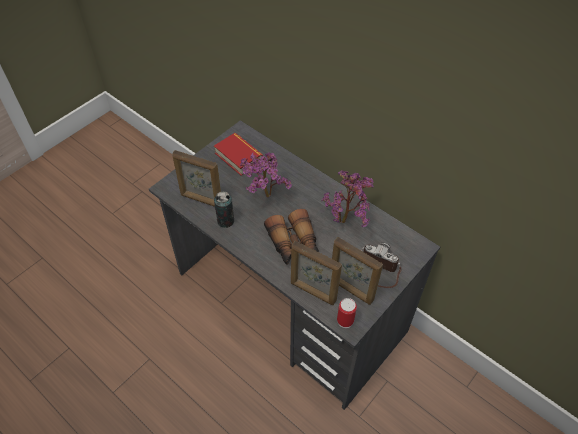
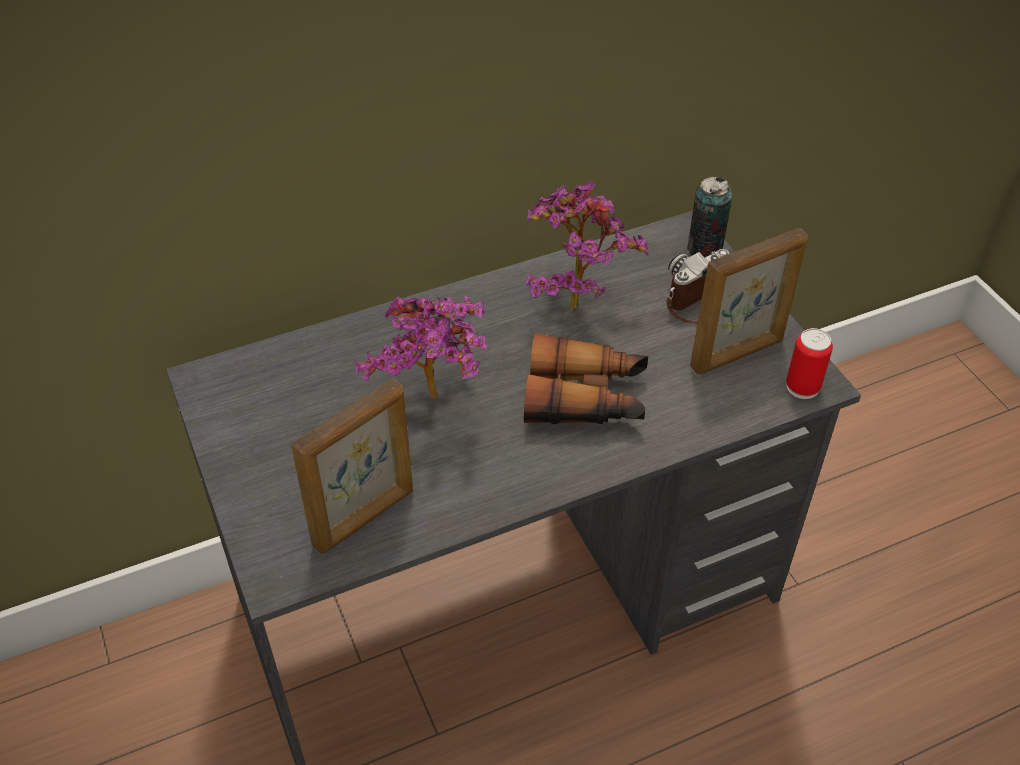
camera: 65 degrees left, 5 degrees down
book [214,133,263,176] -> none
can [214,191,234,228] -> can moved to [687,177,732,258]
picture frame [291,241,342,305] -> none

